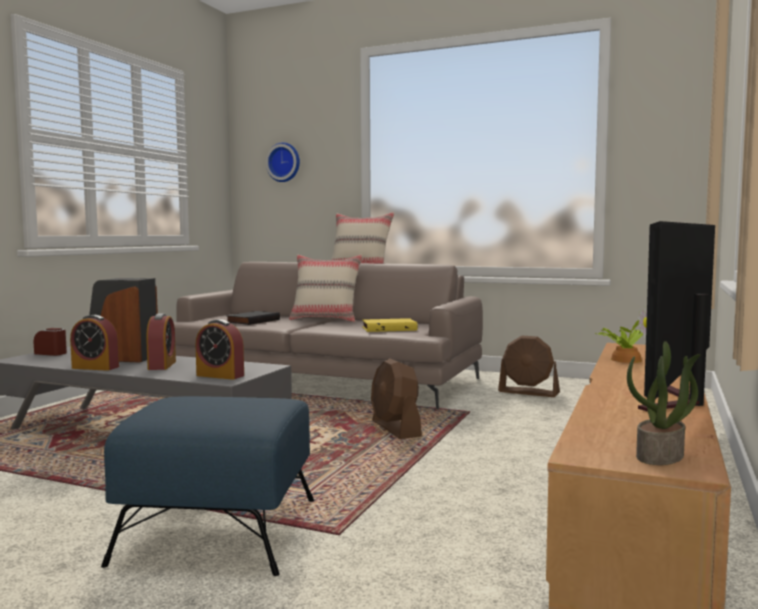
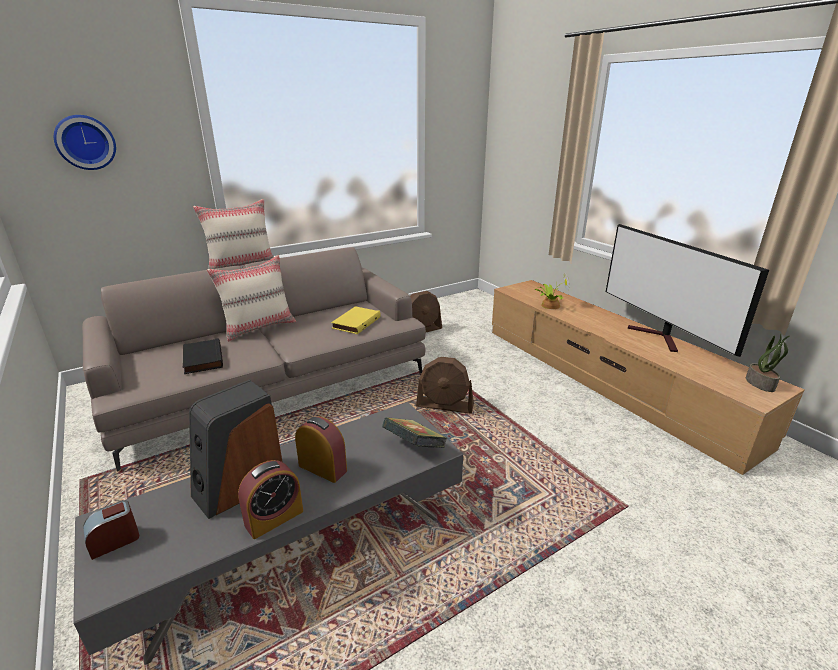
camera: 55 degrees left, 20 degrees up
blue ottoman [101,396,314,576] -> none
alarm clock [195,319,244,380] -> book [382,417,447,448]

